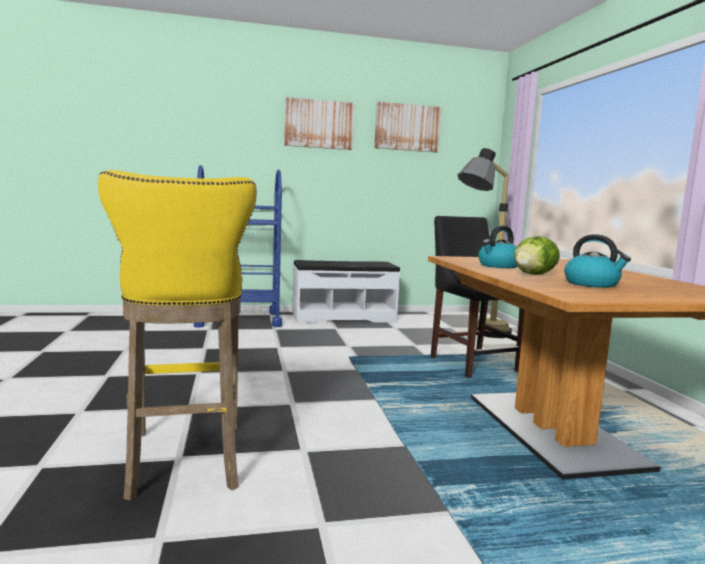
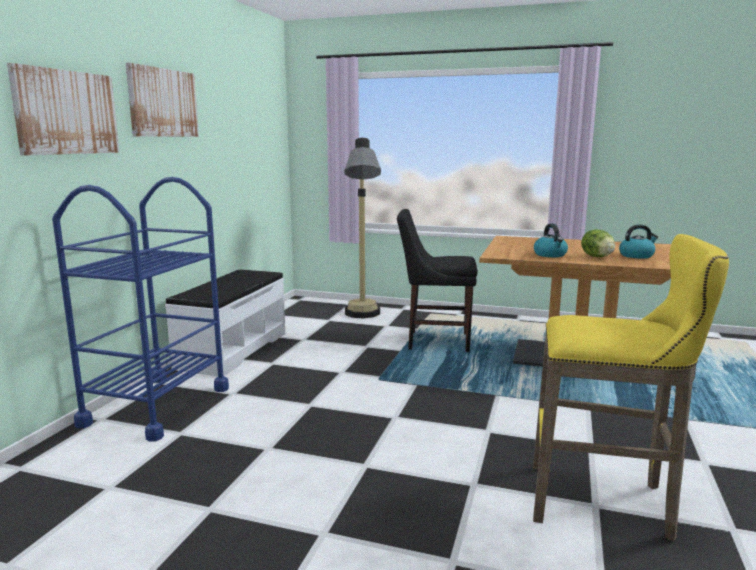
camera: 60 degrees left, 5 degrees up
picture [374,102,441,152] -> picture moved to [7,63,120,155]

